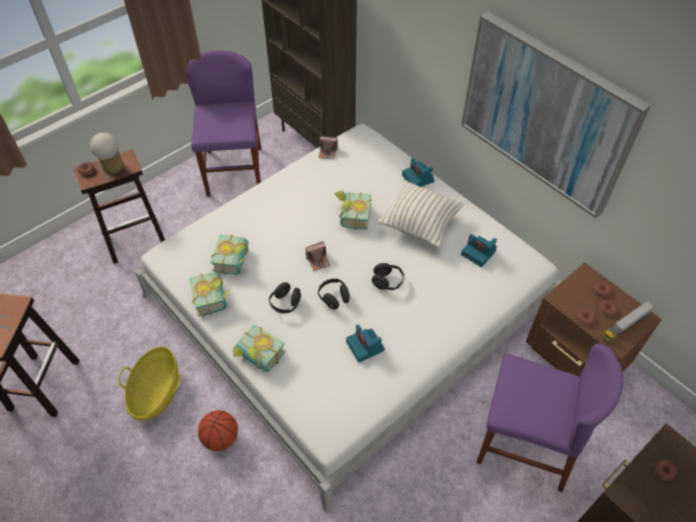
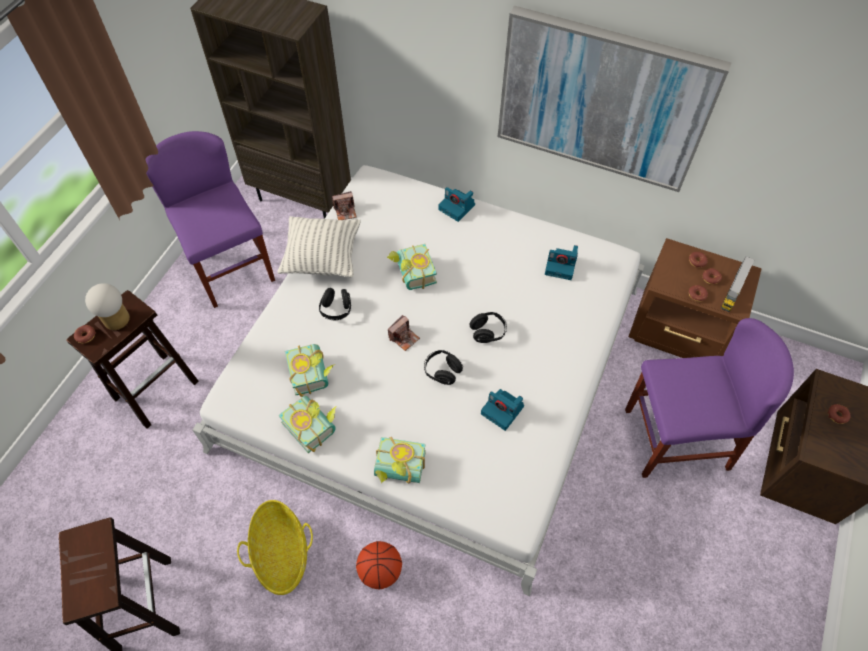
camera: 25 degrees left, 5 degrees up
black headphones [269,282,301,313] -> black headphones moved to [319,288,351,320]
pillow [378,181,464,248] -> pillow moved to [278,216,361,278]

